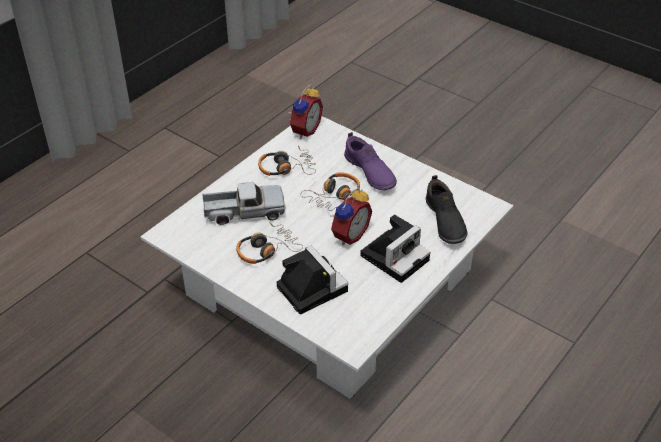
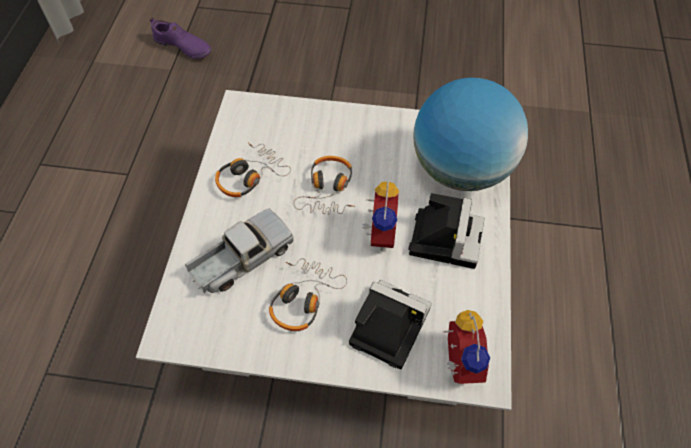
camera: 30 degrees left, 15 degrees up
alarm clock [288,84,323,139] -> alarm clock moved to [443,310,490,384]
purple shoe [344,132,397,190] -> purple shoe moved to [150,17,211,59]
black shoe [426,175,468,244] -> globe [414,78,528,191]

